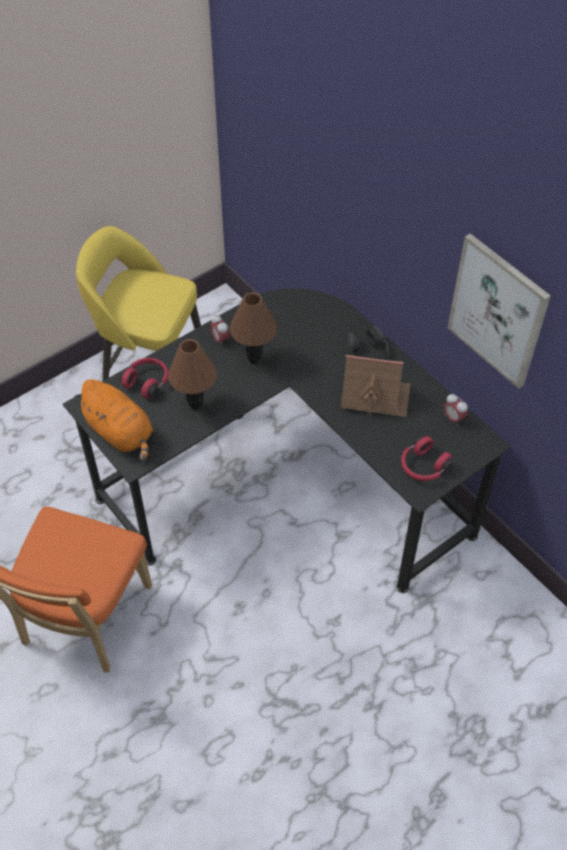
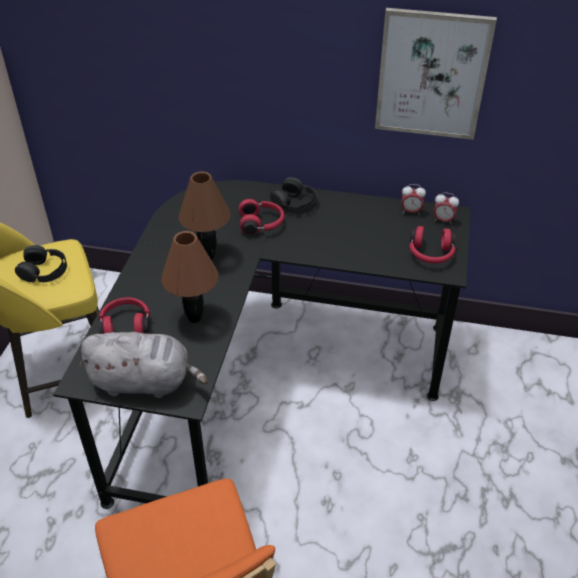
camera: 40 degrees left, 10 degrees down
orange plush toy [74,379,153,461] -> grey plush toy [79,332,208,398]
alarm clock [210,315,230,344] -> alarm clock moved to [433,192,459,225]
toy house [341,355,410,417] -> none
none -> black headphones [15,245,67,283]
none -> red headphones [238,199,285,234]

